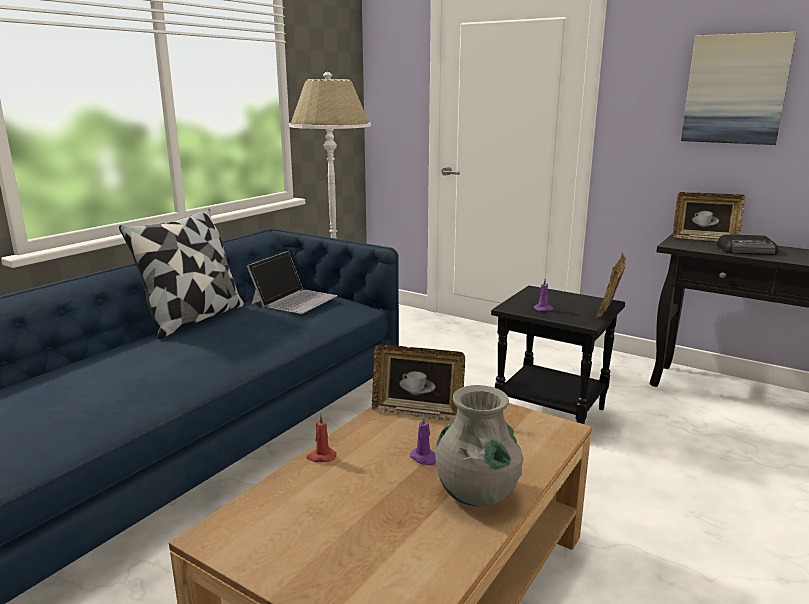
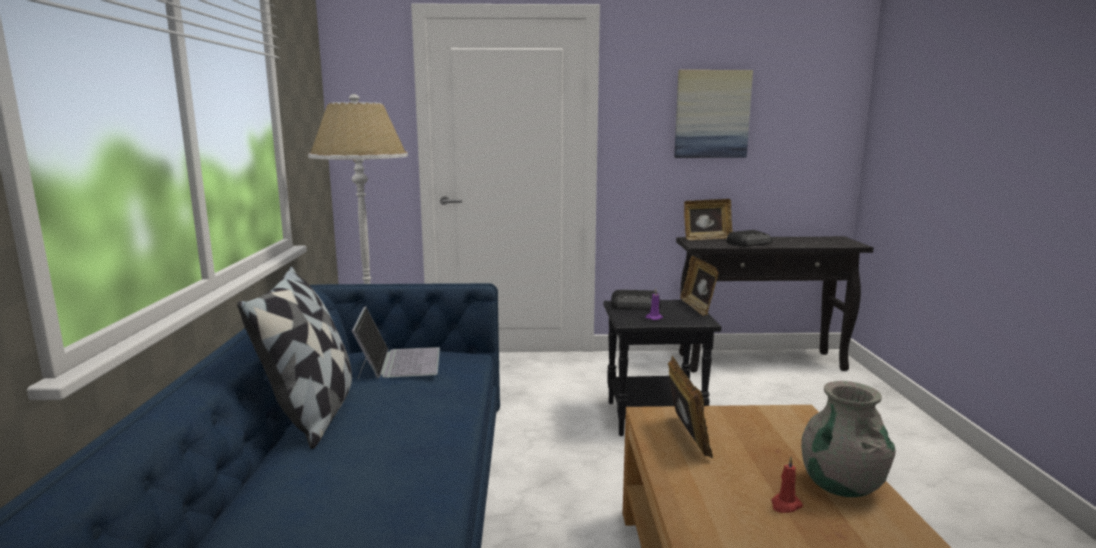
camera: 35 degrees left, 5 degrees down
red candle [306,414,336,462] -> red candle moved to [771,457,803,513]
picture frame [372,345,465,421] -> picture frame turned 75 degrees counterclockwise [668,356,713,458]
purple candle [410,415,436,465] -> none
none -> radio [611,290,661,310]

